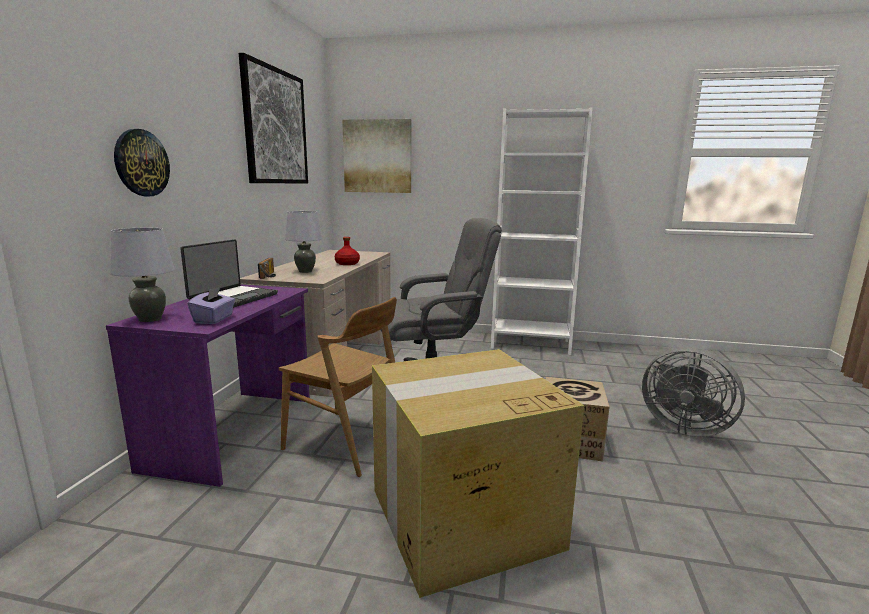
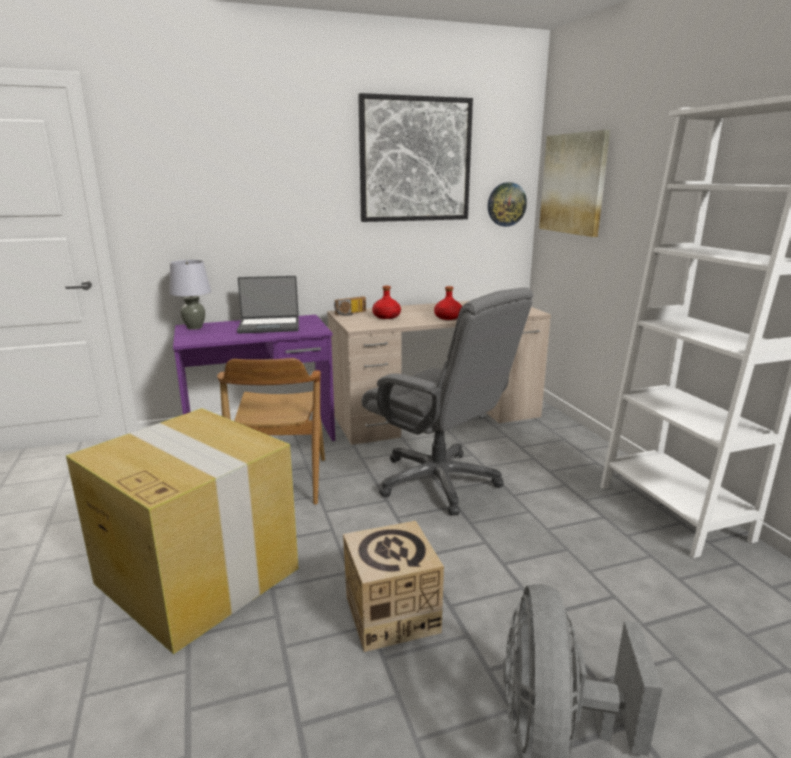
camera: 60 degrees right, 5 degrees up
wall clock [114,129,170,196] -> wall clock moved to [488,182,527,227]
purple tissue box [187,286,235,324] -> none
grey table lamp [285,211,322,273] -> red bottle [372,286,401,319]

